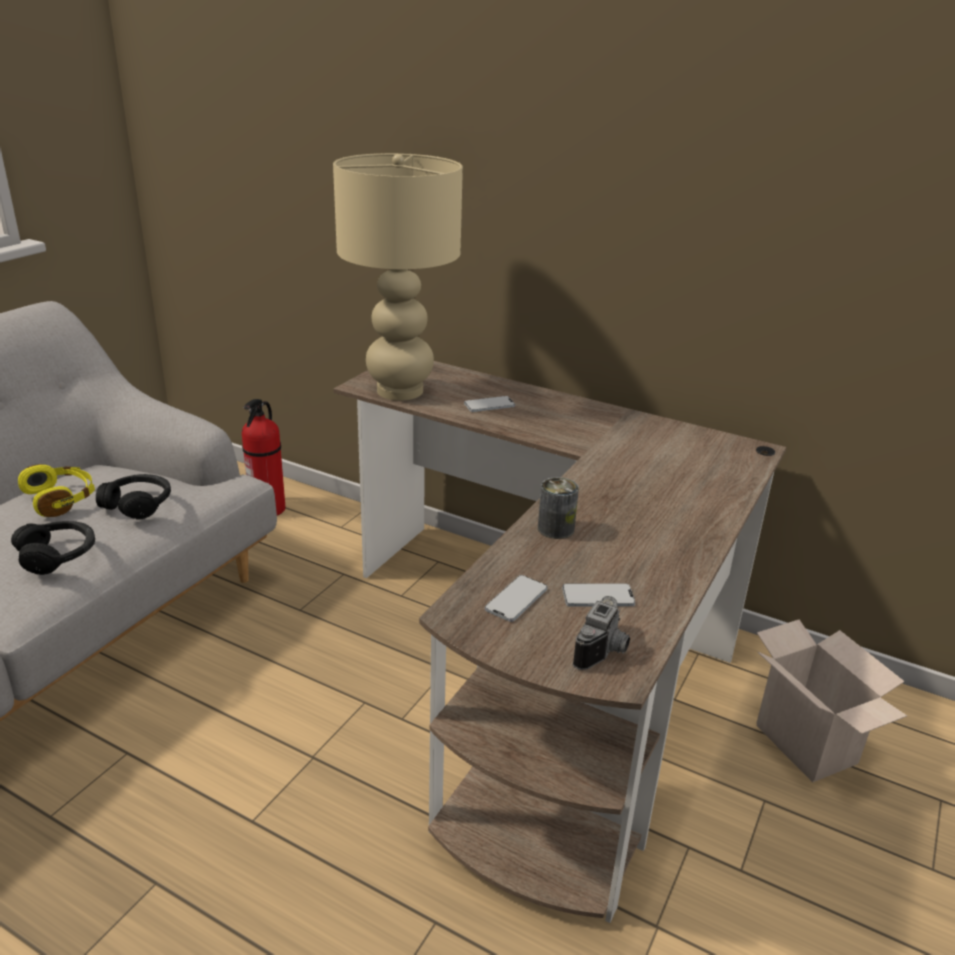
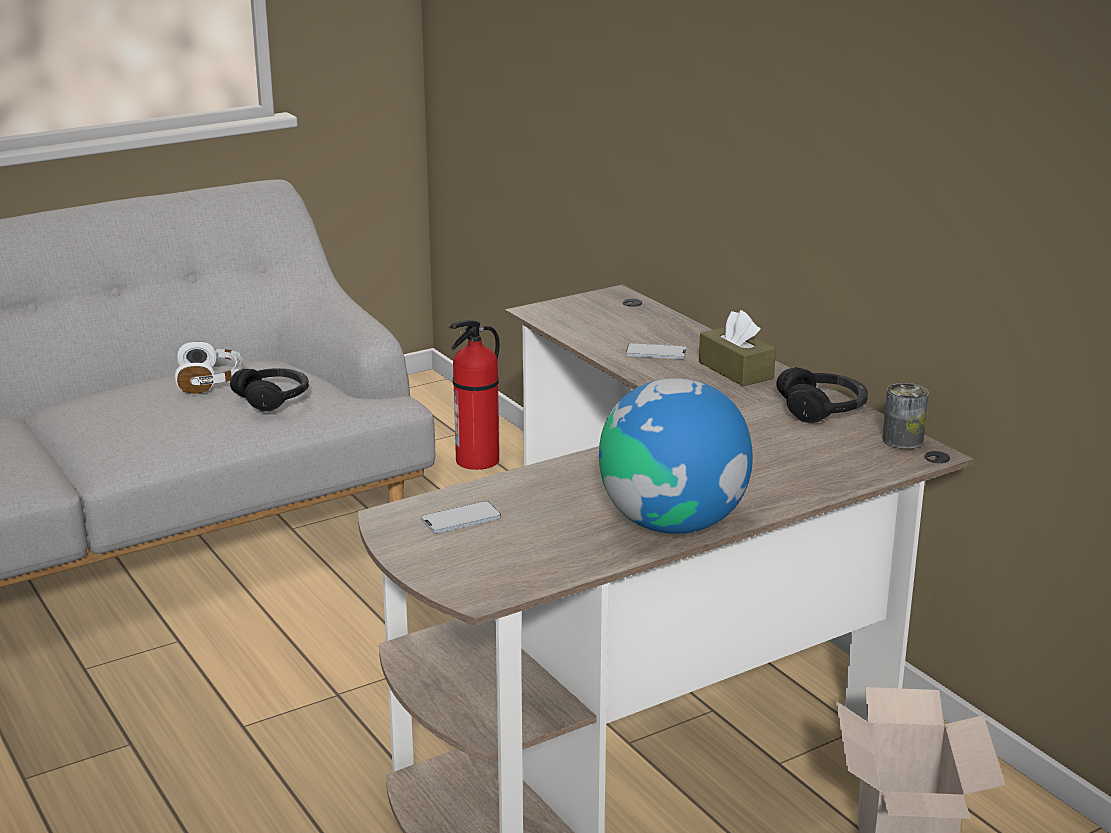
camera: 30 degrees right, 5 degrees down
black headphones [11,521,95,575] -> black headphones moved to [776,367,868,423]
yellow headphones [18,464,95,517] -> white headphones [175,341,243,394]
beige table lamp [333,153,463,401] -> none
can [538,477,579,539] -> can moved to [882,383,929,449]
phone [562,583,635,606] -> none
camera [573,596,630,670] -> none
none -> globe [599,378,753,534]
none -> brown tissue box [699,310,776,386]

